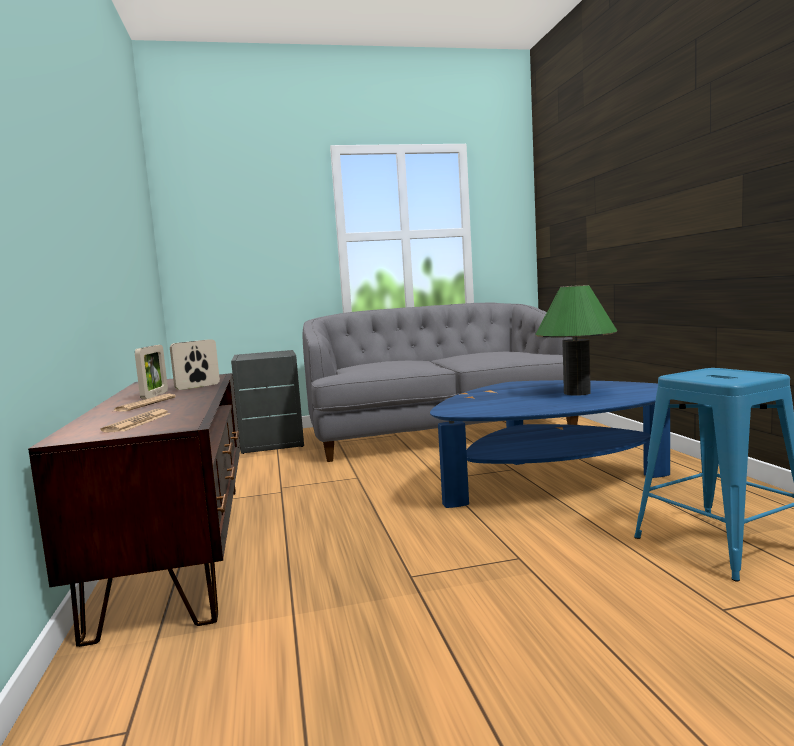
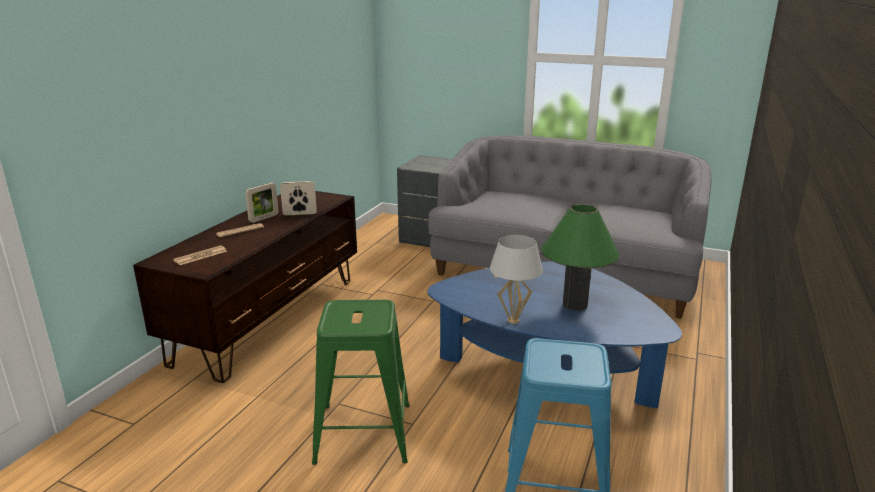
camera: 35 degrees right, 15 degrees up
none -> green stool [312,300,409,465]
none -> white table lamp [490,235,543,324]

